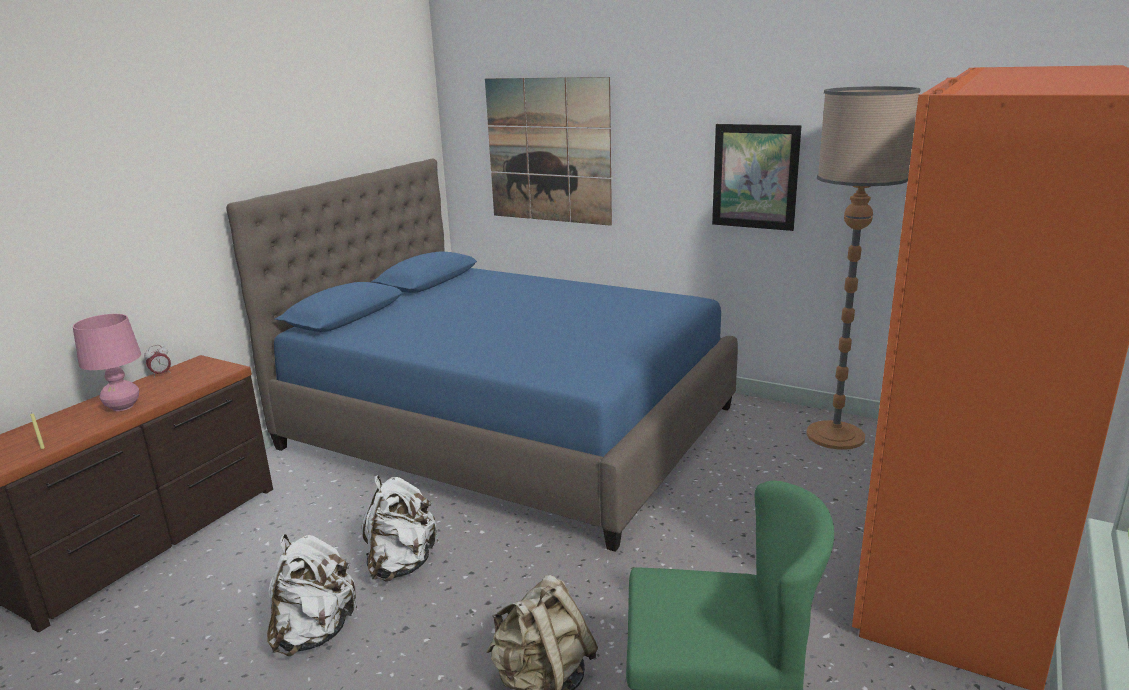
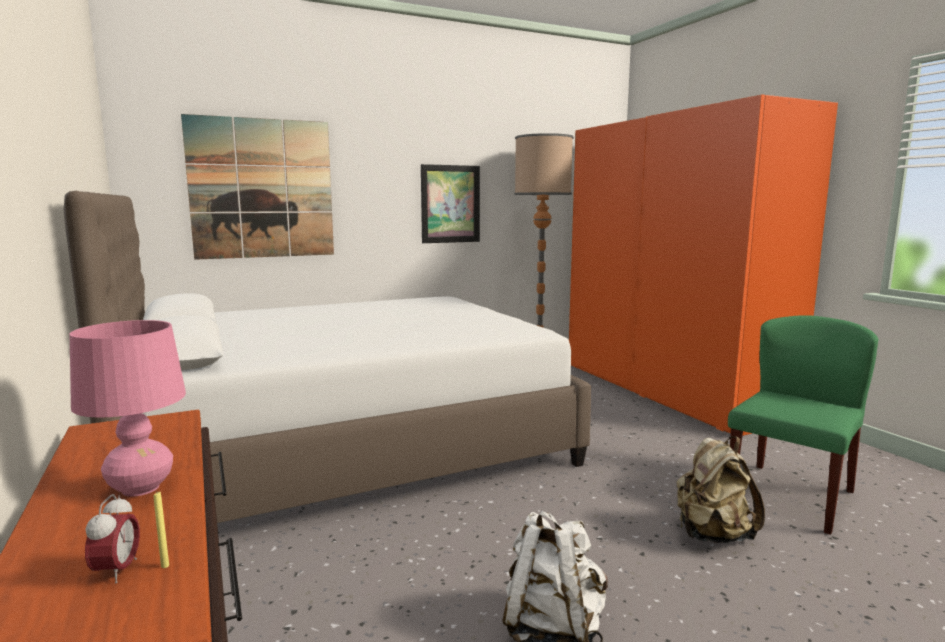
camera: 55 degrees left, 10 degrees down
alarm clock [144,345,171,376] -> alarm clock moved to [85,494,140,584]
blue bed [226,159,738,552] -> white bed [63,191,591,523]
white backpack [362,475,440,582] -> none

